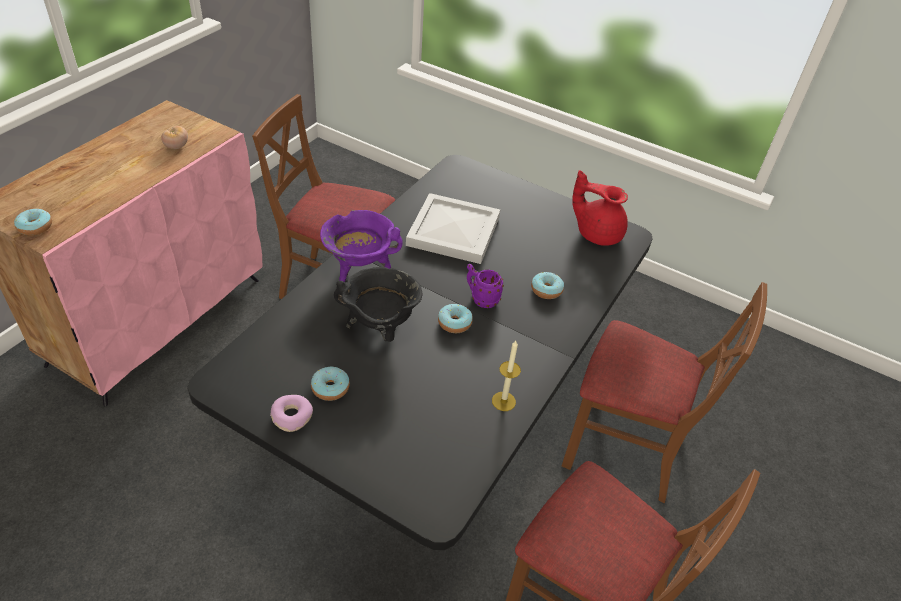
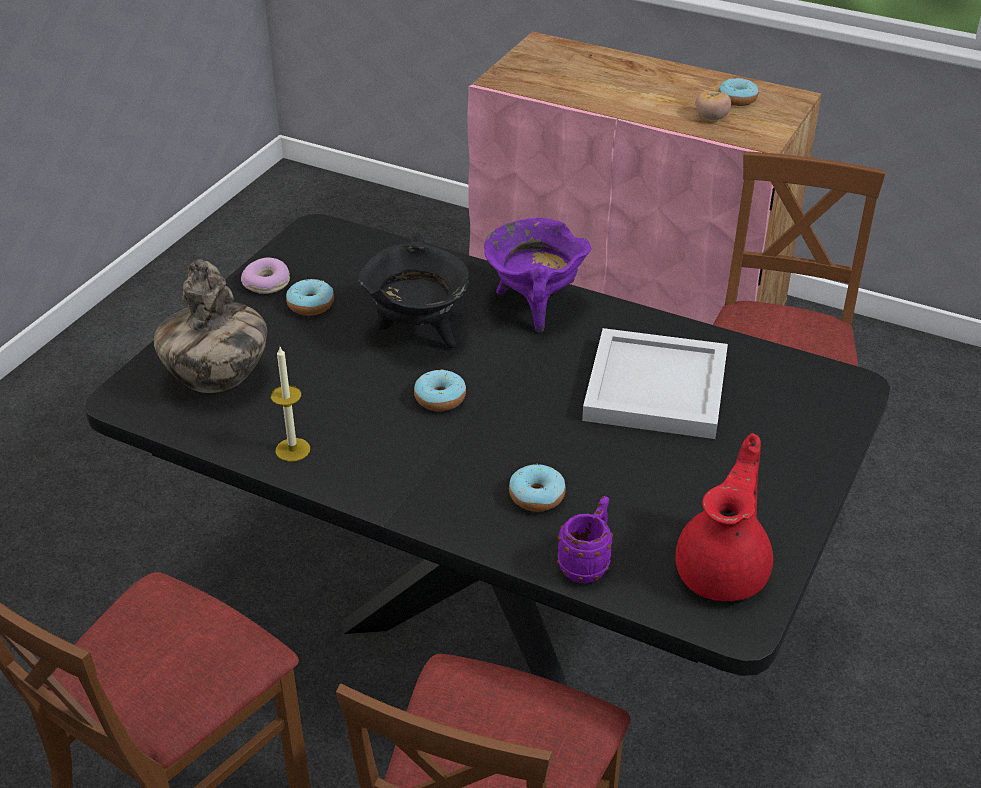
camera: 90 degrees right, 5 degrees down
donut [14,209,52,236] -> donut moved to [718,78,758,106]
purple mug [467,264,504,308] -> purple mug moved to [557,496,613,583]
none -> vase [154,259,267,393]

